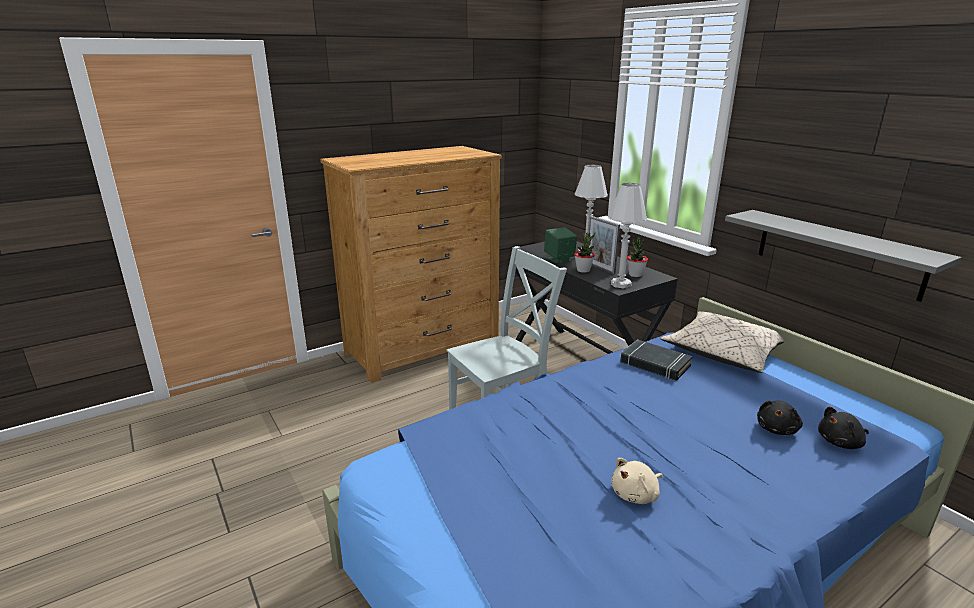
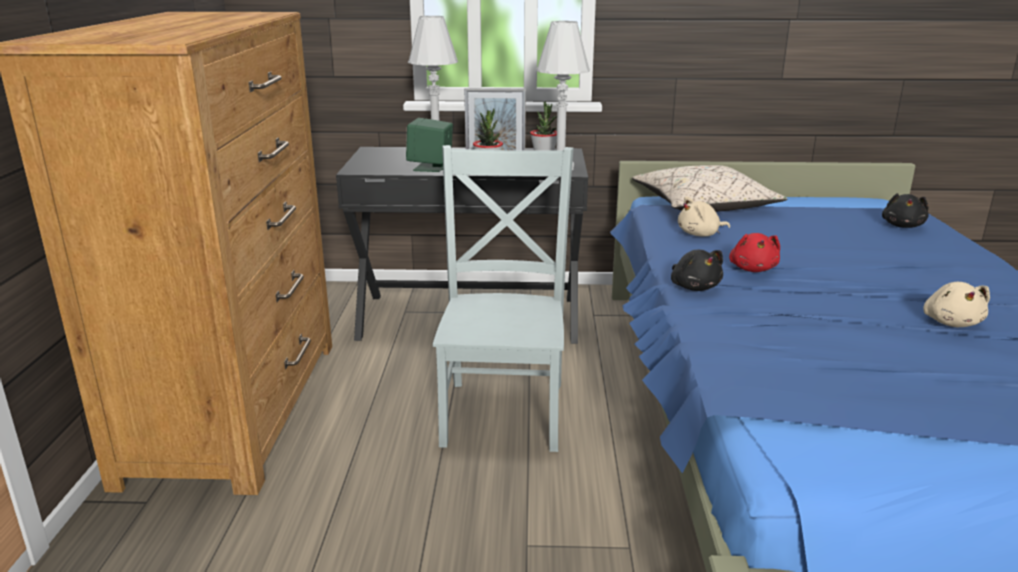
camera: 55 degrees left, 0 degrees up
black book [620,339,693,381] -> beige plush toy [678,196,730,237]
grey shelf [725,210,962,302] -> none
black plush toy [757,400,803,435] -> black plush toy moved to [671,250,723,291]
none -> red plush toy [729,233,780,272]

